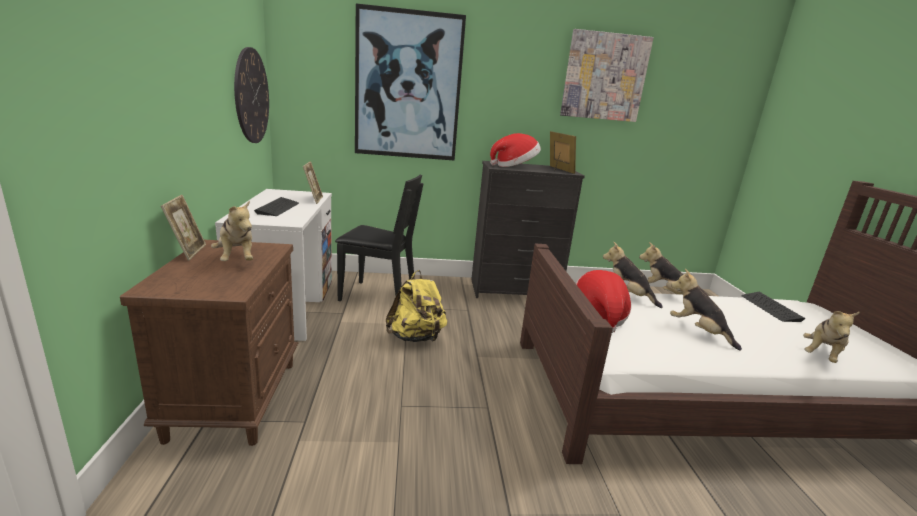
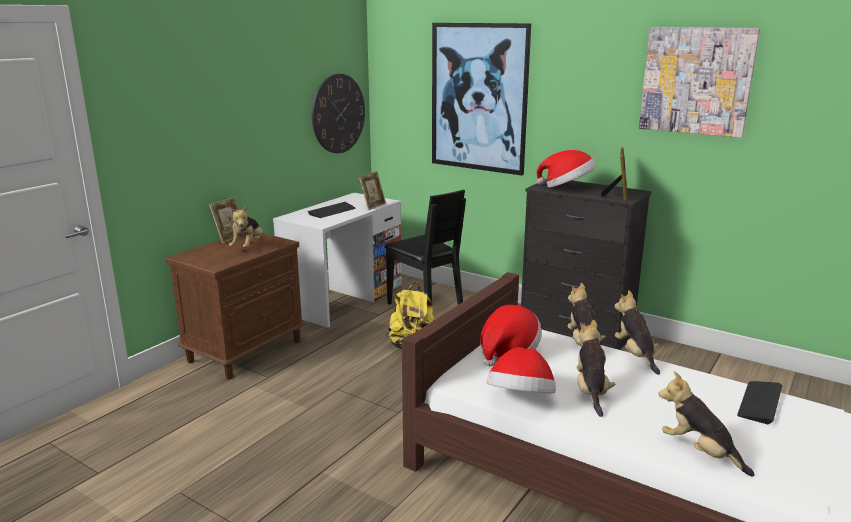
camera: 40 degrees right, 0 degrees up
plush toy [803,311,860,363] -> plush toy turned 60 degrees clockwise [659,371,755,477]
none -> hat [487,347,556,393]

